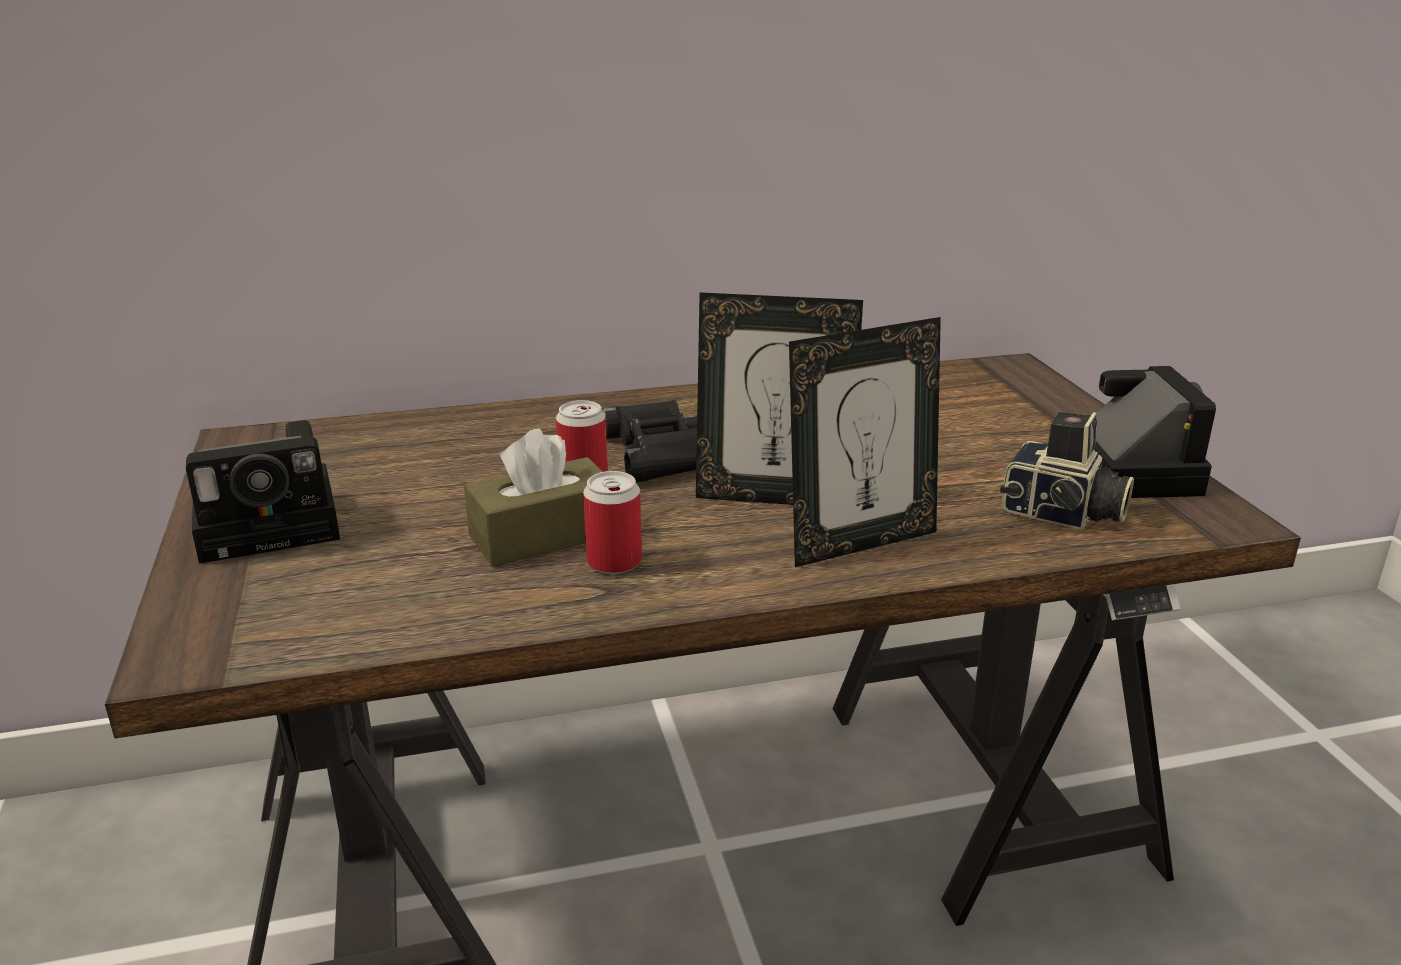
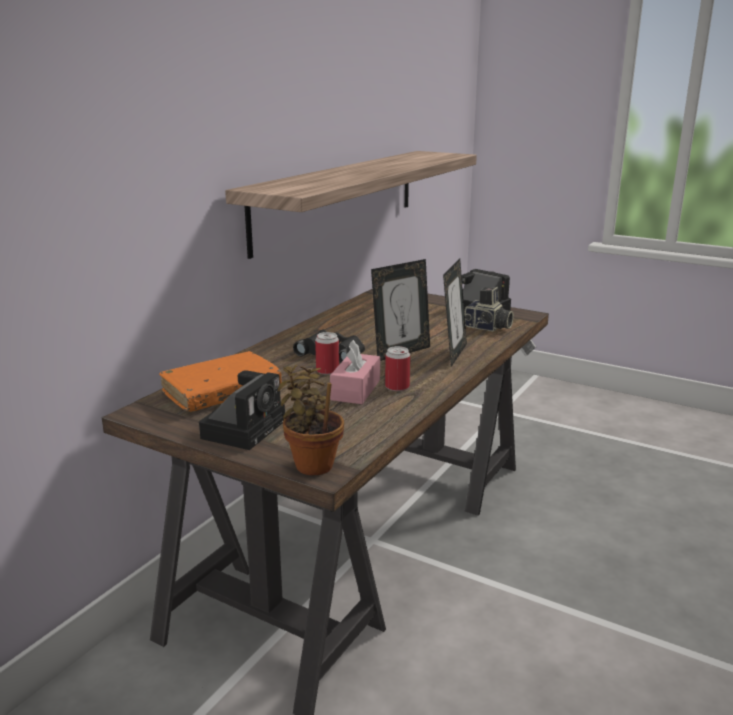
camera: 45 degrees left, 5 degrees down
brown tissue box [464,428,603,566] -> pink tissue box [330,340,380,404]
camera [1000,412,1134,530] -> camera turned 45 degrees clockwise [464,287,514,332]
none -> orange book [159,351,282,412]
none -> shelf [225,151,477,259]
none -> potted plant [278,365,344,475]

